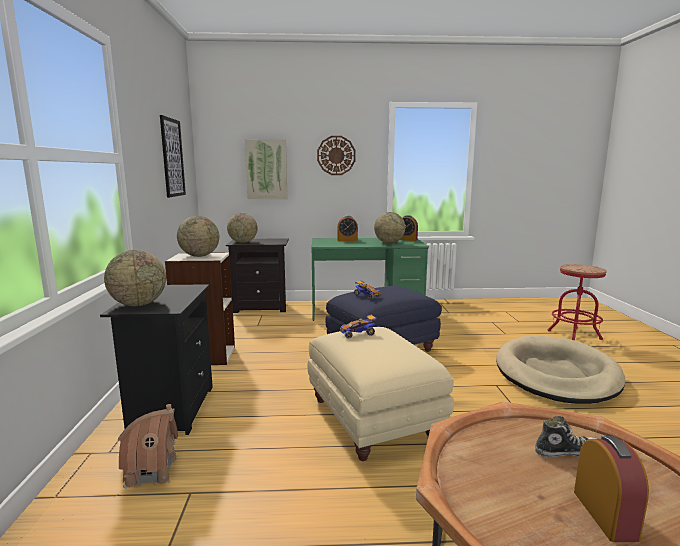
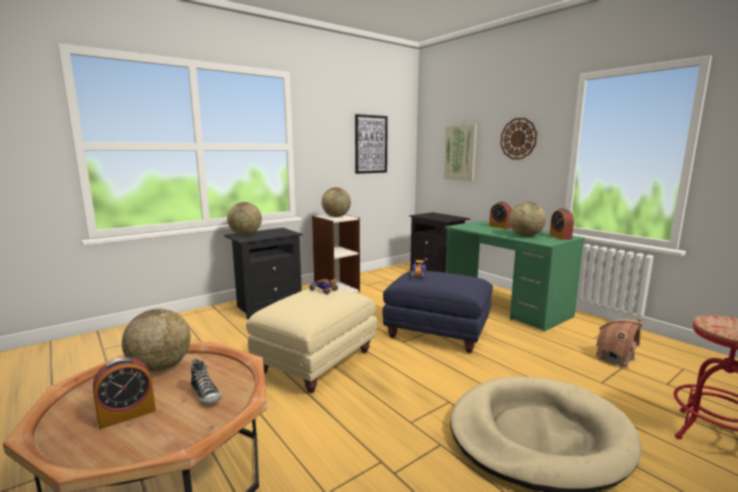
camera: 55 degrees right, 0 degrees up
toy house [118,404,178,489] -> toy house moved to [596,318,644,369]
globe [227,213,258,243] -> globe moved to [122,309,191,372]

